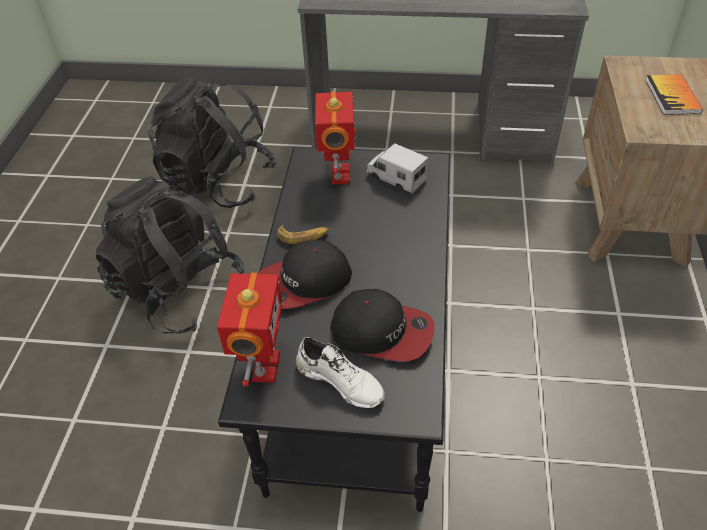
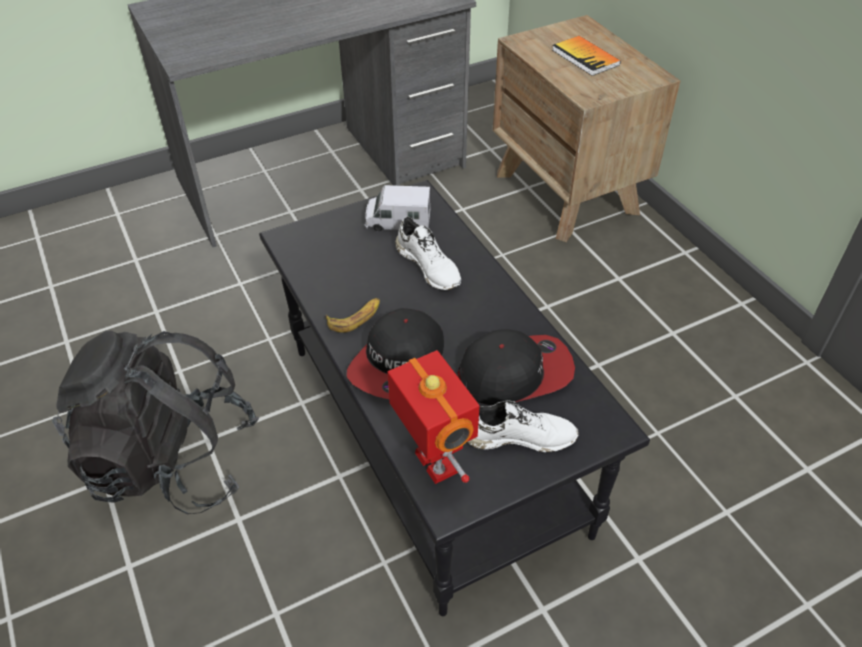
camera: 35 degrees left, 0 degrees up
black backpack [147,77,277,208] -> none
toy robot [315,91,355,185] -> none
none -> white shoe [395,217,461,290]

